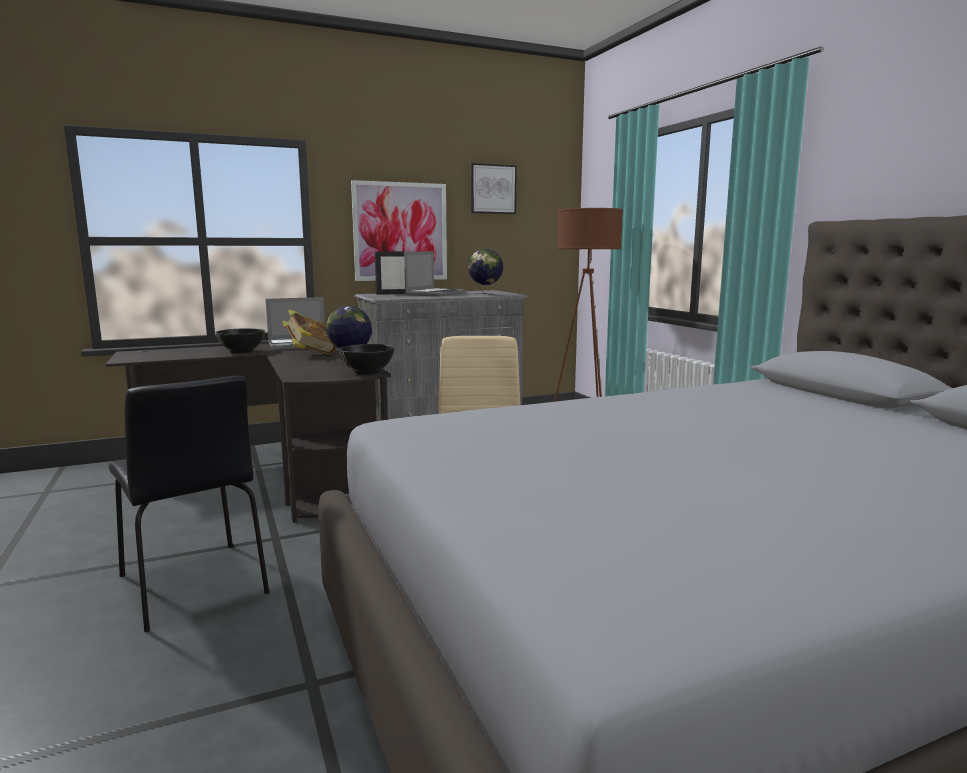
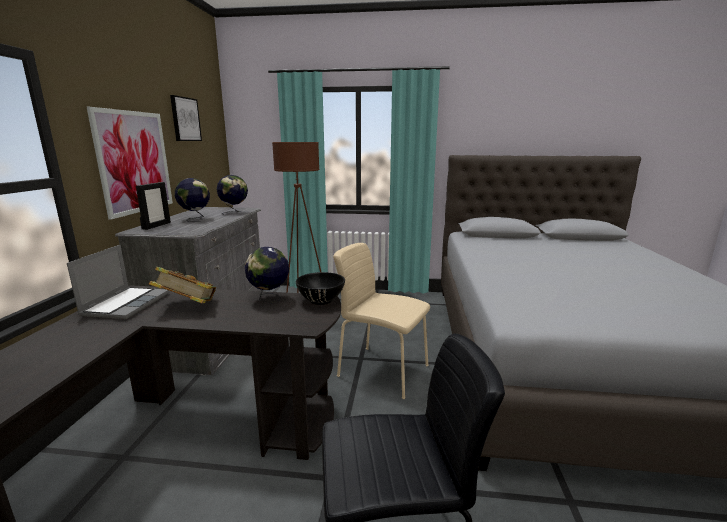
camera: 60 degrees left, 5 degrees up
black bowl [216,328,265,353] -> none
laptop [404,251,466,297] -> globe [175,178,210,222]

